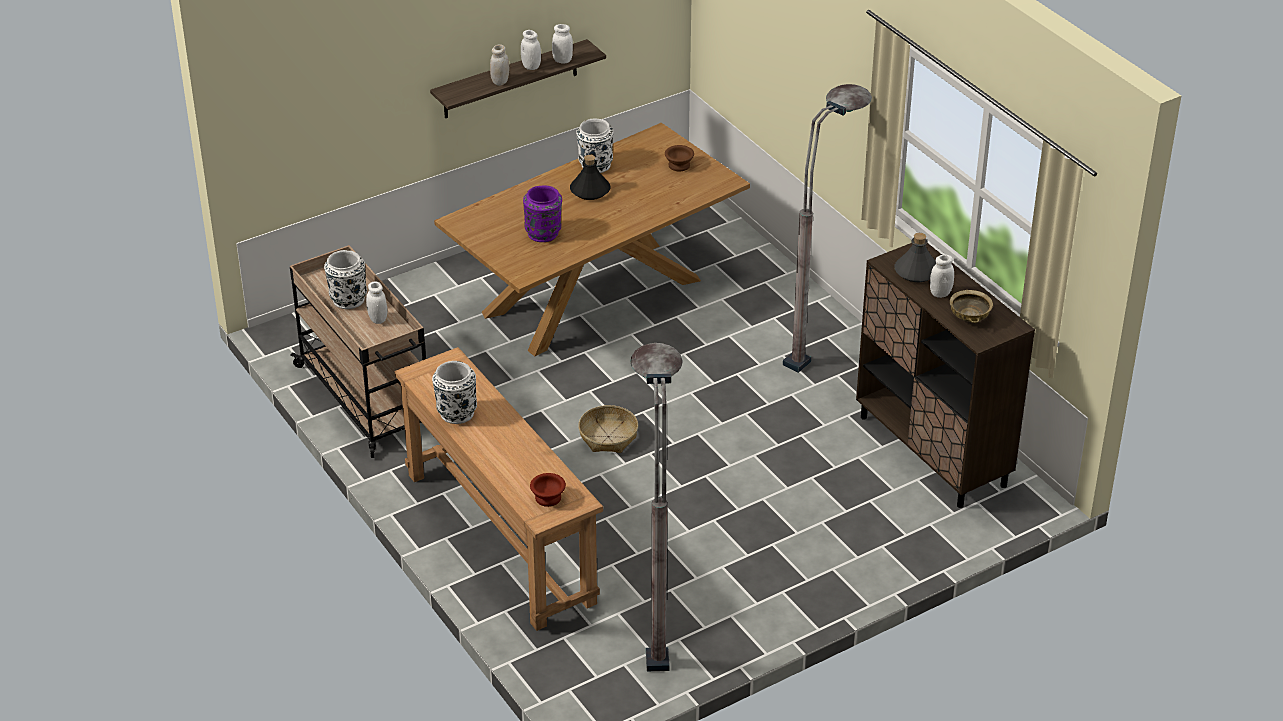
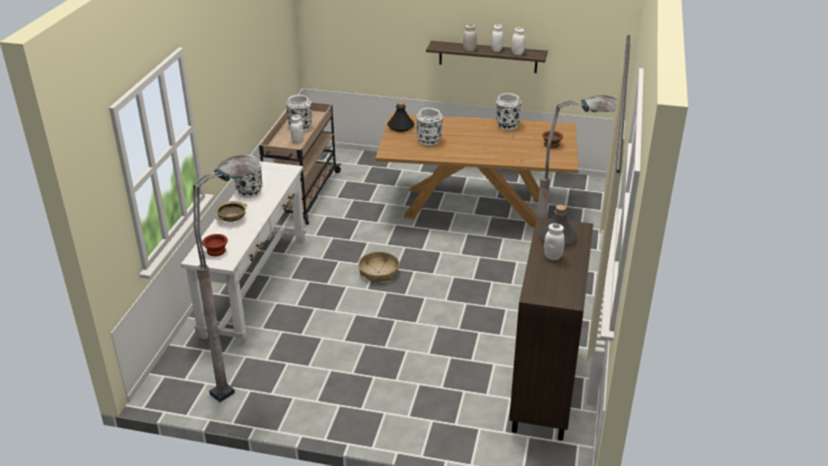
camera: 45 degrees right, 5 degrees down
brown console table [394,347,603,631] -> white console table [181,161,306,345]
purple vase [523,185,562,242] -> white vase [417,108,443,146]
black bottle [570,155,610,200] -> black bottle moved to [387,101,414,132]
beige bowl [950,290,993,323] -> beige bowl moved to [216,201,247,222]

